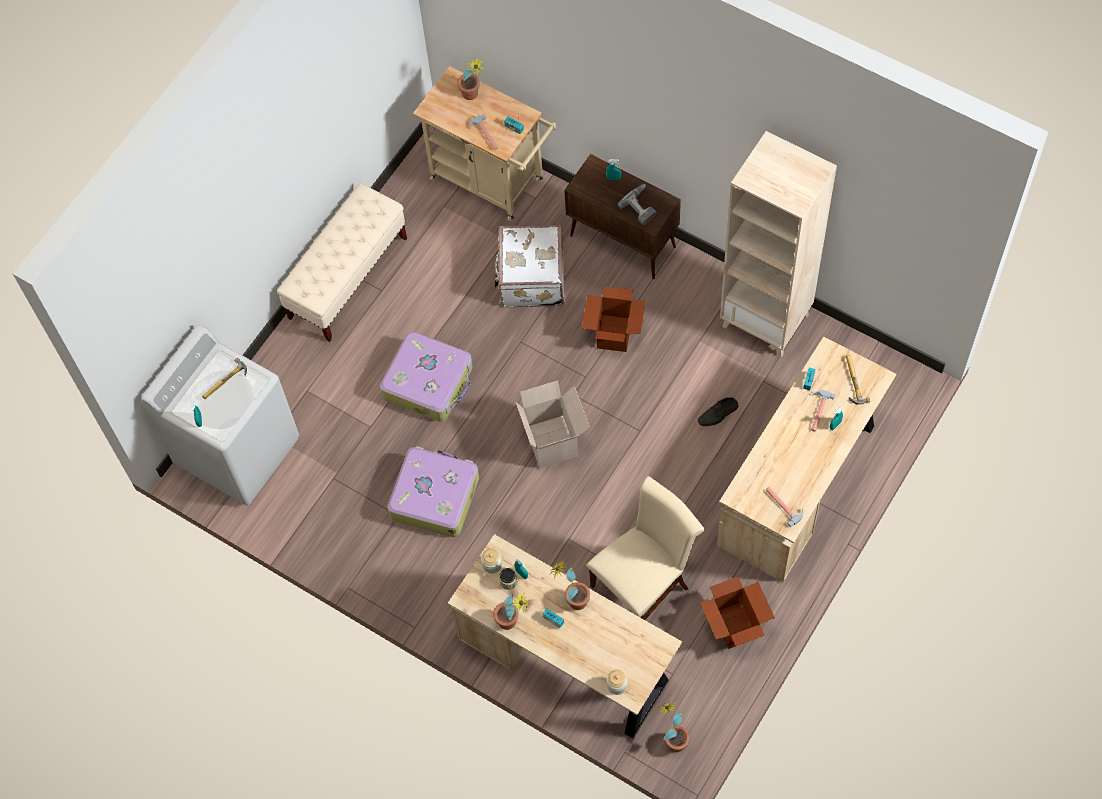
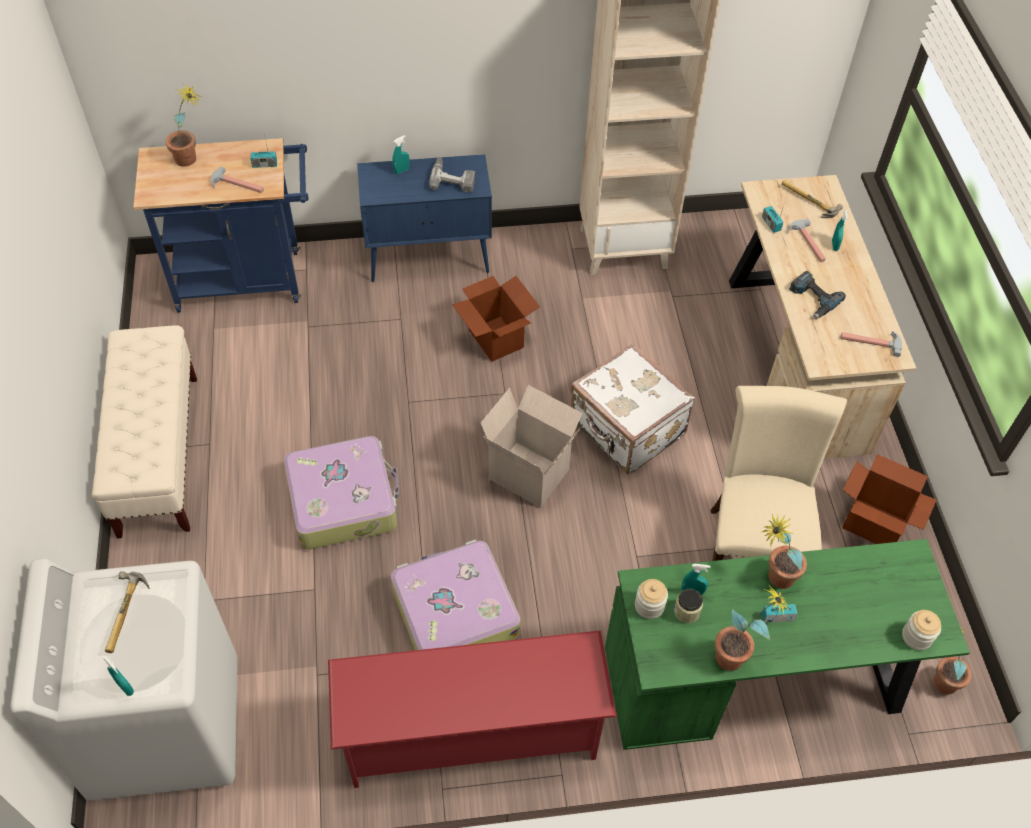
camera: 45 degrees left, 10 degrees down
beige cart [413,66,556,221] -> blue cart [133,138,308,313]
beige desk [448,534,682,738] -> green desk [605,539,970,750]
white suitcase [494,225,564,307] -> white suitcase moved to [571,343,695,475]
brown cabinet [564,154,681,279] -> blue cabinet [357,154,492,282]
grey shoe [698,397,738,426] -> none
none -> red shoe rack [328,630,616,788]
none -> power drill [789,271,846,319]

